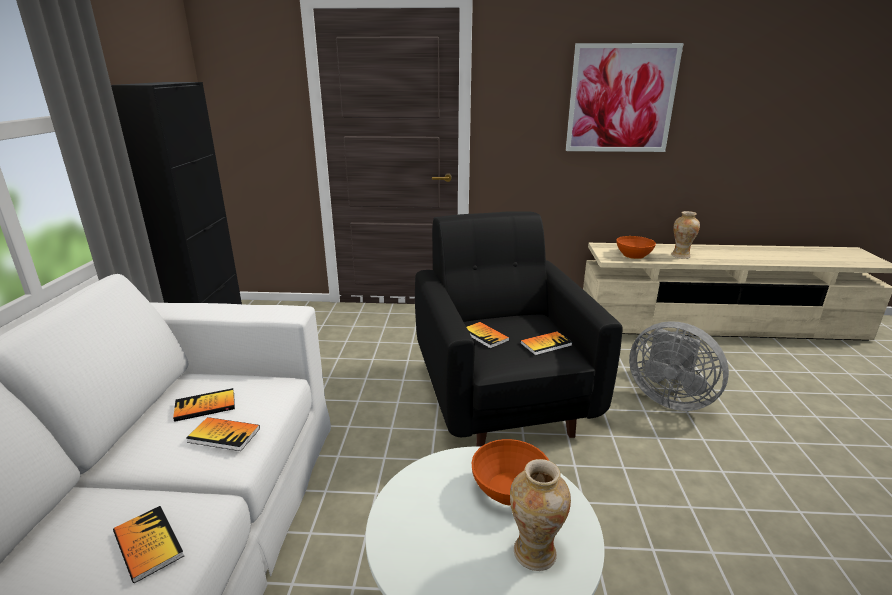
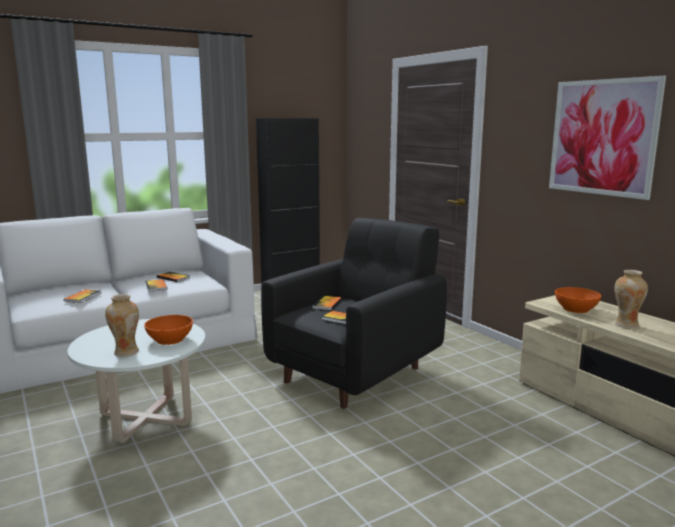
camera: 55 degrees right, 10 degrees down
grey fan [629,321,729,411] -> none

